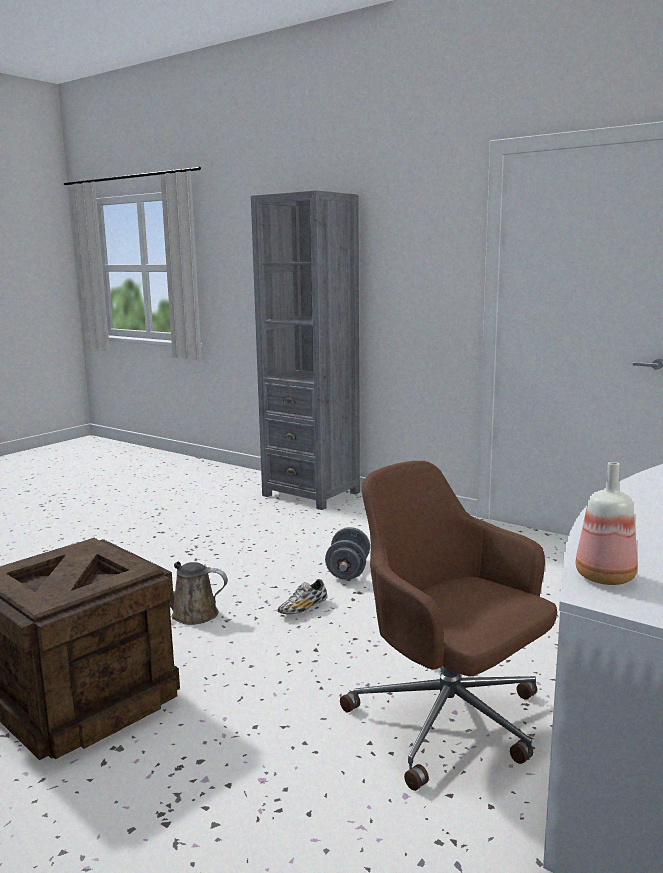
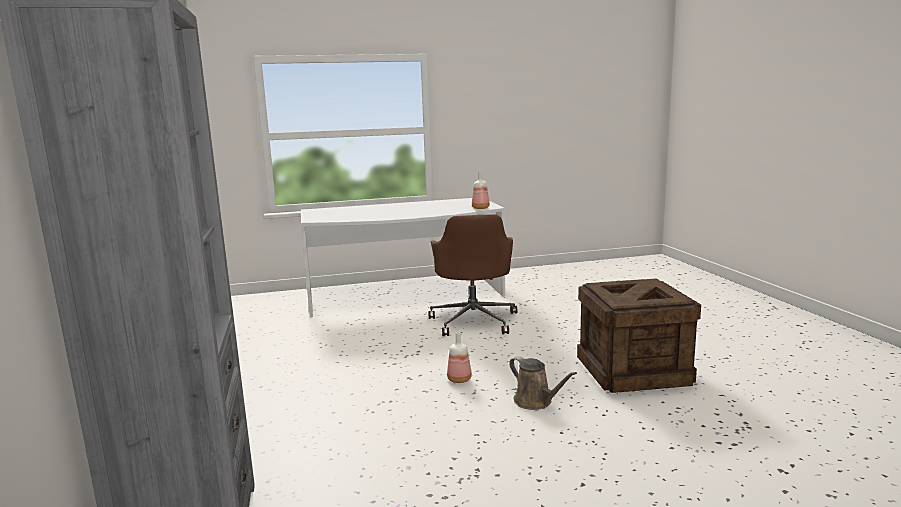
camera: 140 degrees left, 0 degrees up
shoe [278,579,327,614] -> bottle [447,332,472,383]
grey dumbbell [325,527,370,580] -> none

